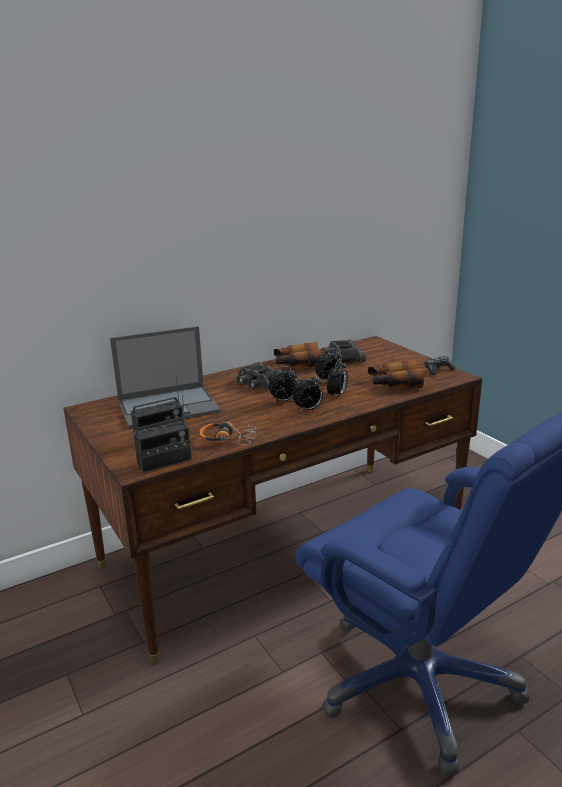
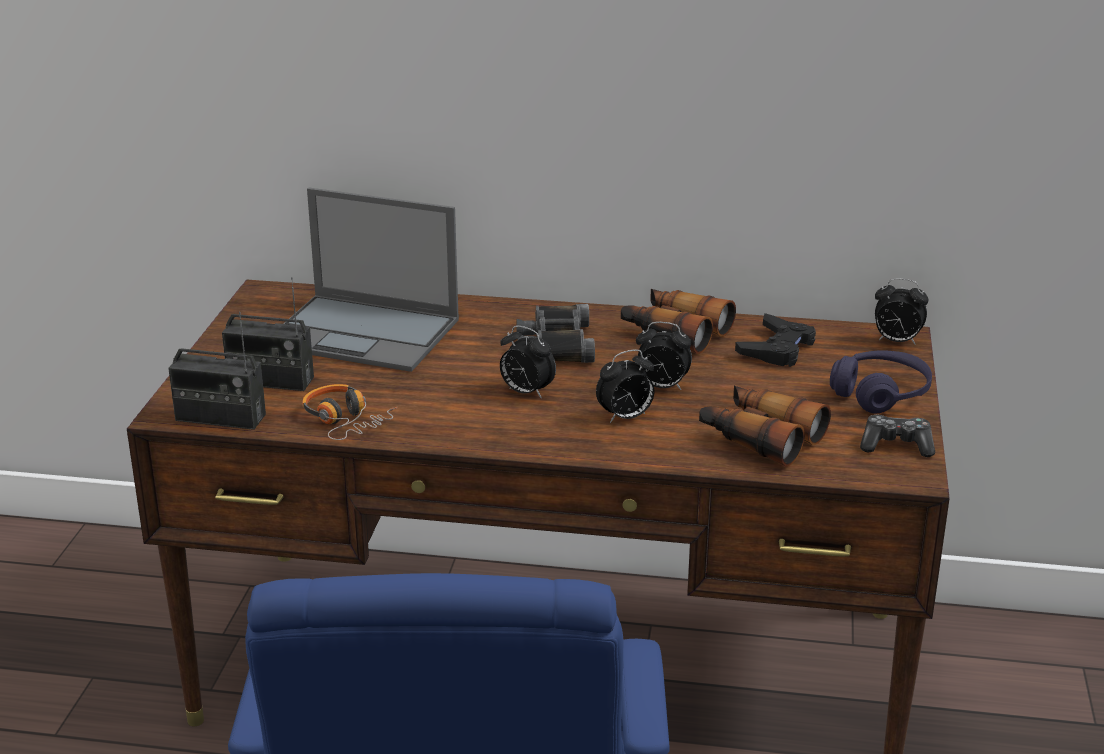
camera: 40 degrees right, 5 degrees up
alarm clock [293,373,323,412] -> alarm clock moved to [875,278,929,345]
black binoculars [323,339,366,363] -> black game controller [735,313,816,367]
none -> purple headphones [830,350,932,413]

